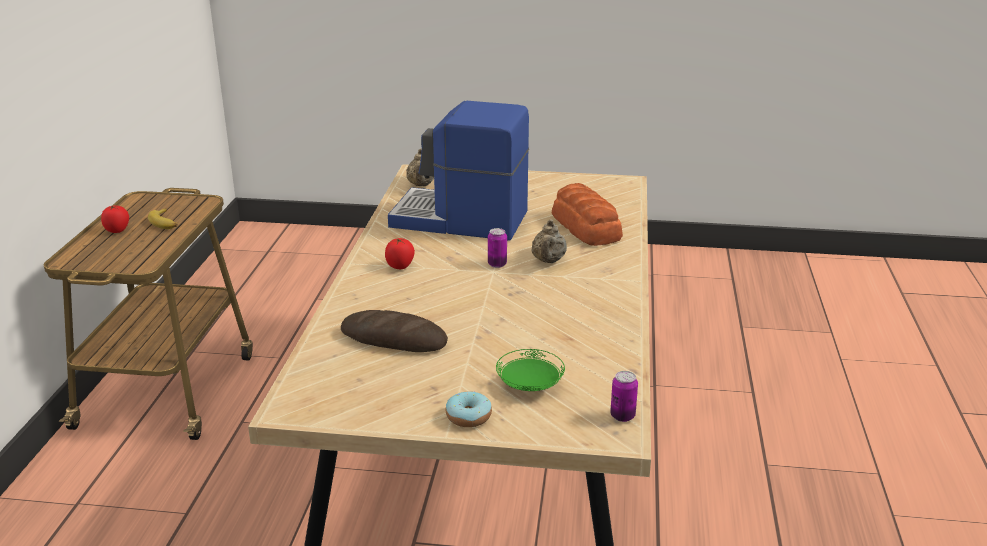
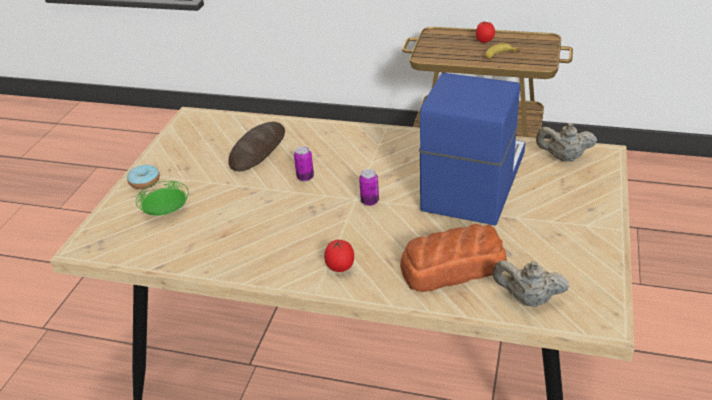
camera: 100 degrees right, 10 degrees up
tomato [385,238,415,269] -> tomato moved to [324,240,354,272]
beige teapot [531,219,567,263] -> beige teapot moved to [493,260,569,307]
can [610,371,638,422] -> can moved to [294,146,314,181]

